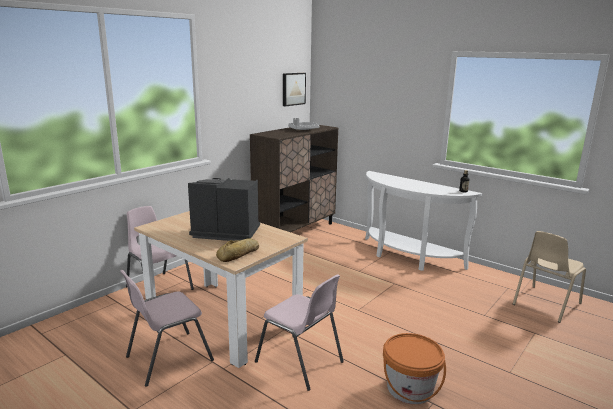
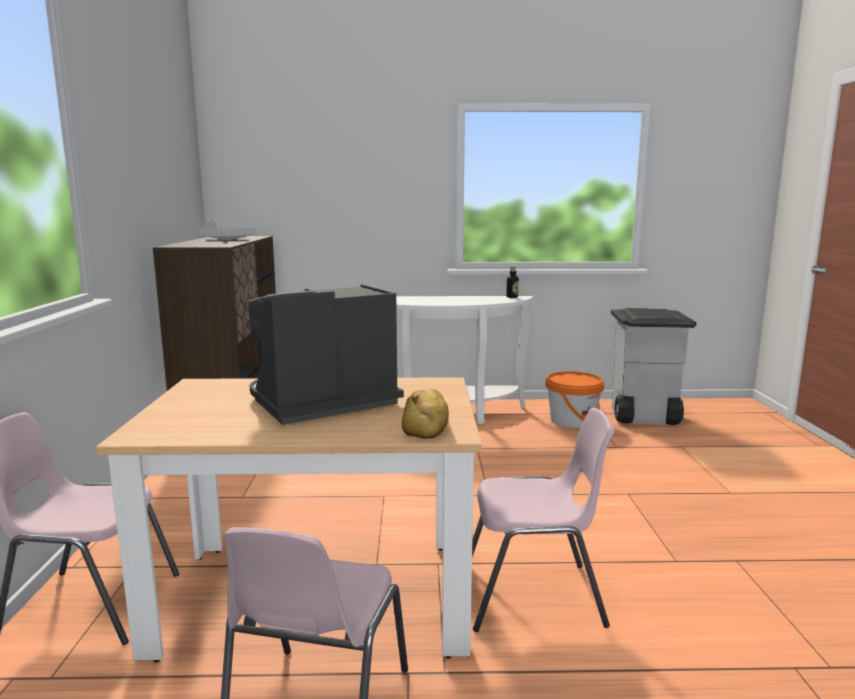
camera: 40 degrees left, 5 degrees down
picture [283,73,306,107] -> none
orange bucket [383,333,446,404] -> orange bucket moved to [545,371,604,428]
beige chair [513,231,586,323] -> grey trash can [611,308,696,425]

